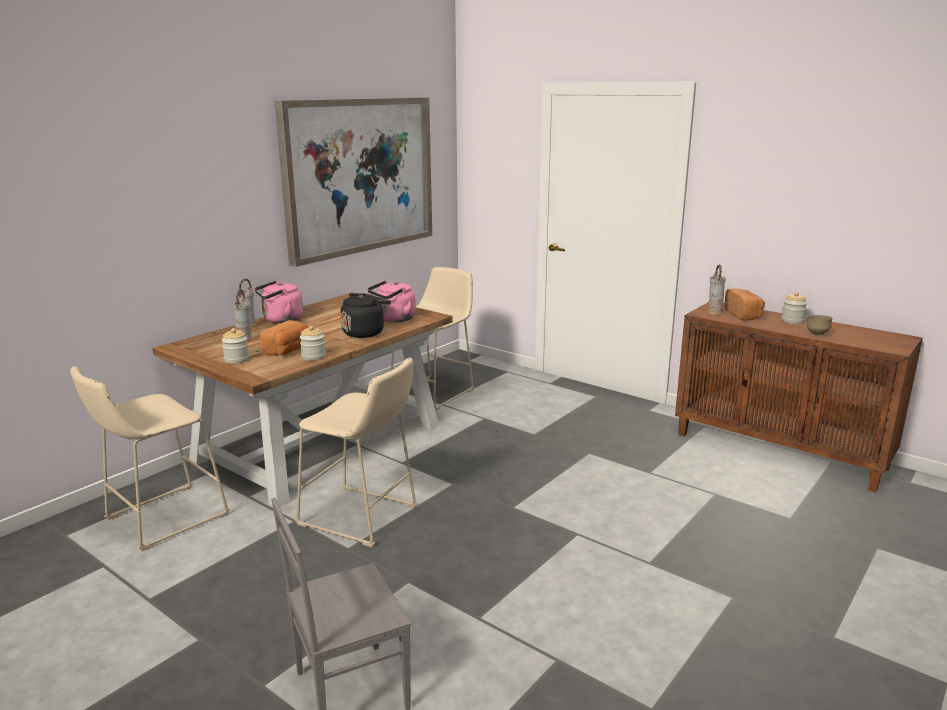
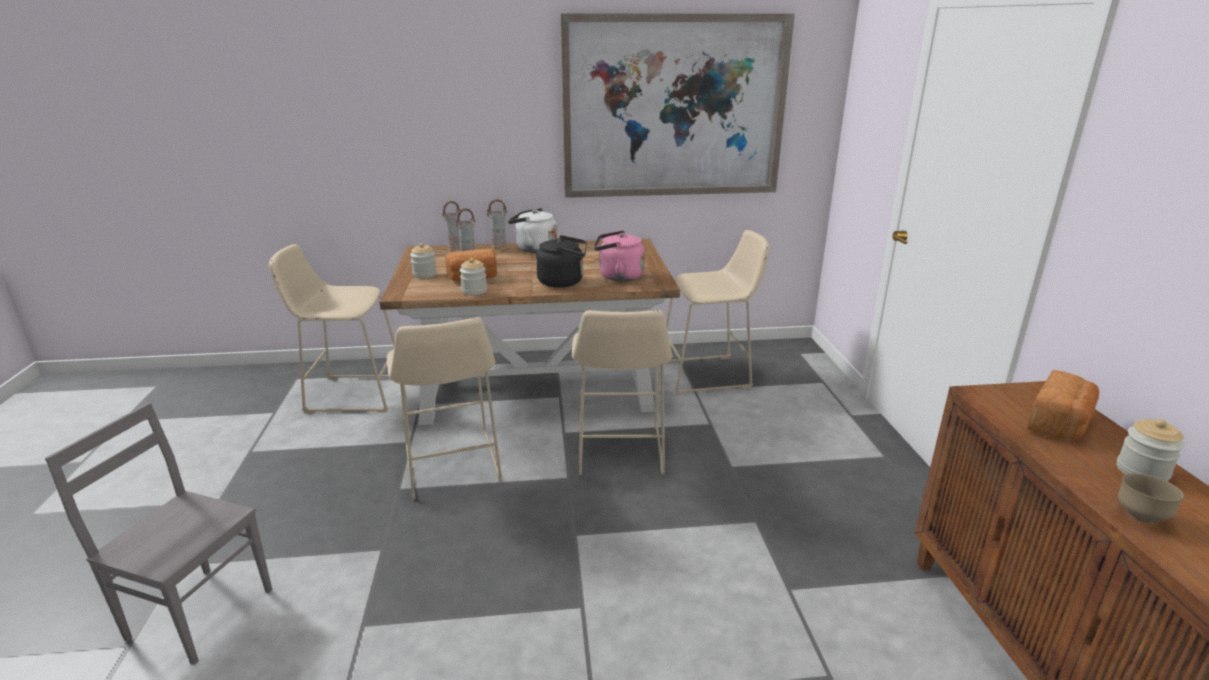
camera: 45 degrees right, 5 degrees up
pink kettle [255,281,303,323] -> white kettle [508,208,557,253]
vase [708,265,726,315] -> vase moved to [443,201,461,252]
none -> beige stool [572,310,672,475]

